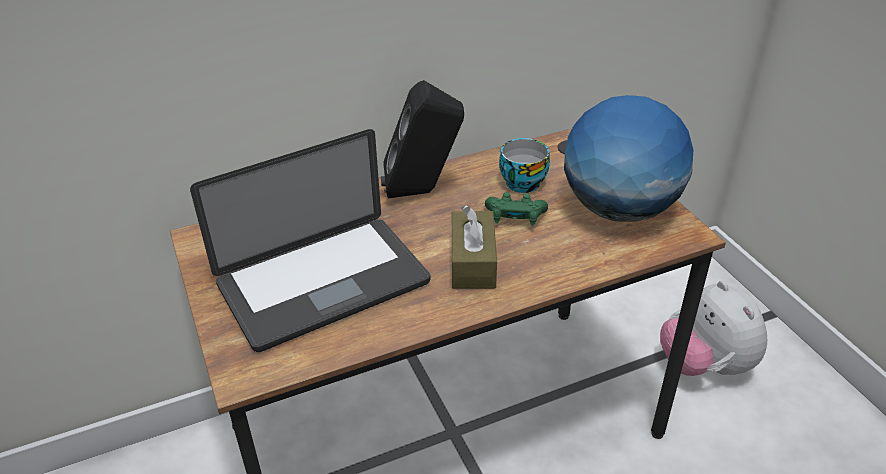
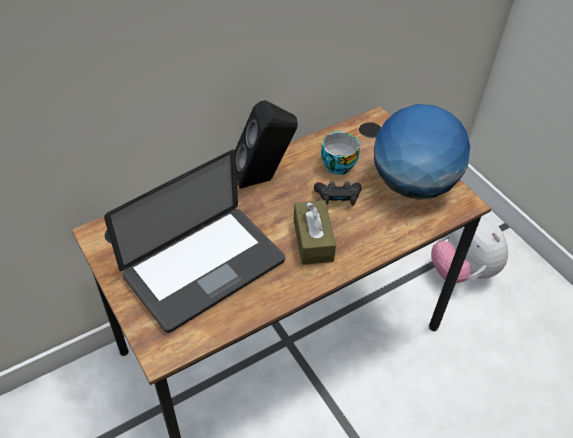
camera: 10 degrees left, 10 degrees up
green game controller [485,192,548,226] -> black game controller [314,181,362,206]

